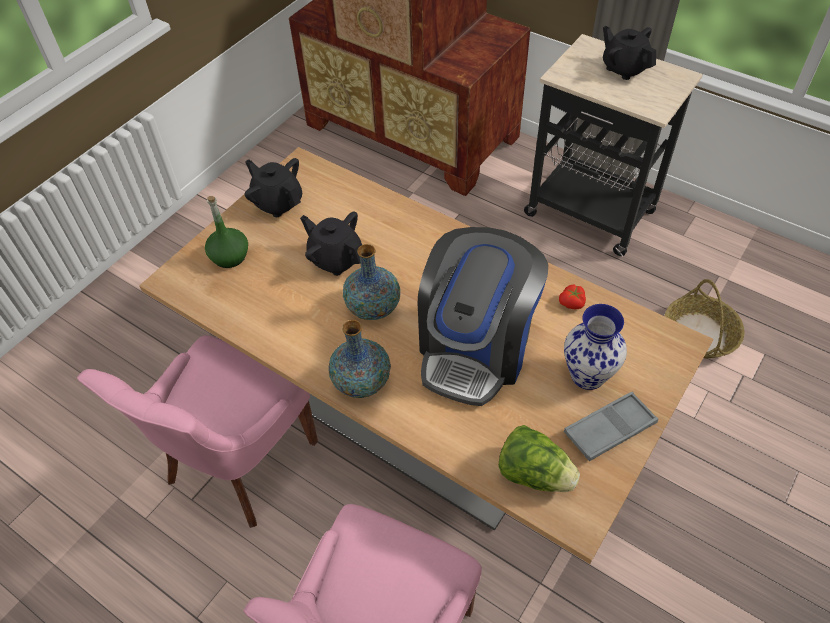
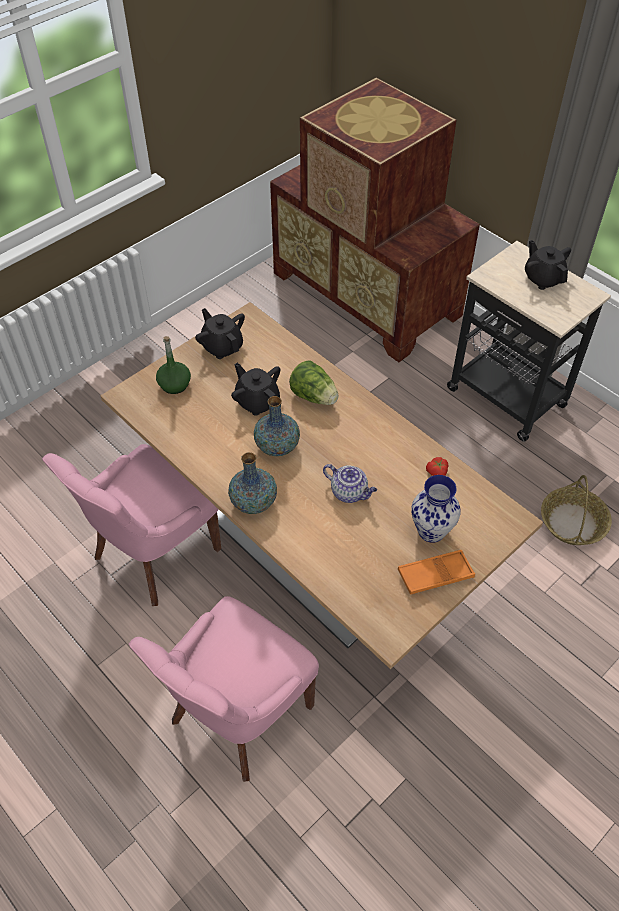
camera: 10 degrees right, 0 degrees up
coffee machine [418,227,548,406] -> teapot [323,464,377,503]
lettuce [498,425,580,492] -> lettuce moved to [289,361,338,405]
grey tray [564,392,658,461] -> orange tray [398,550,475,595]

